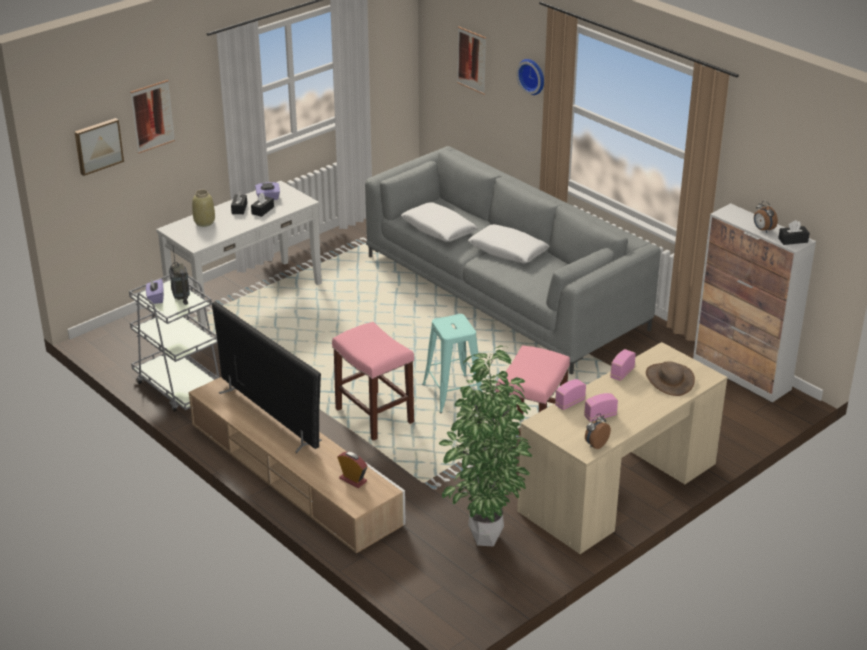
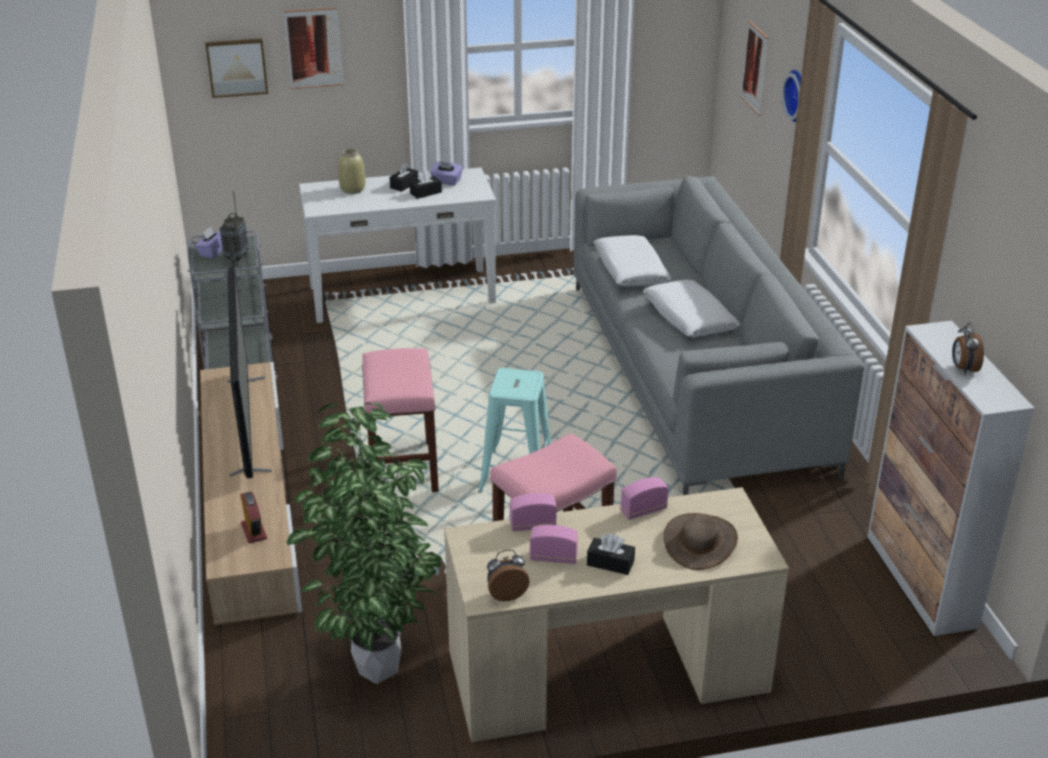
camera: 30 degrees right, 0 degrees up
black tissue box [778,220,810,245] -> black tissue box moved to [587,533,635,575]

